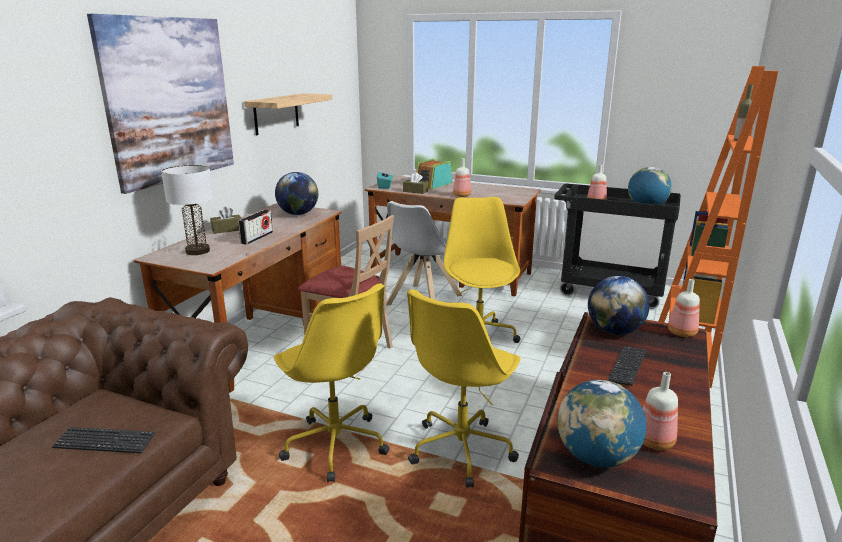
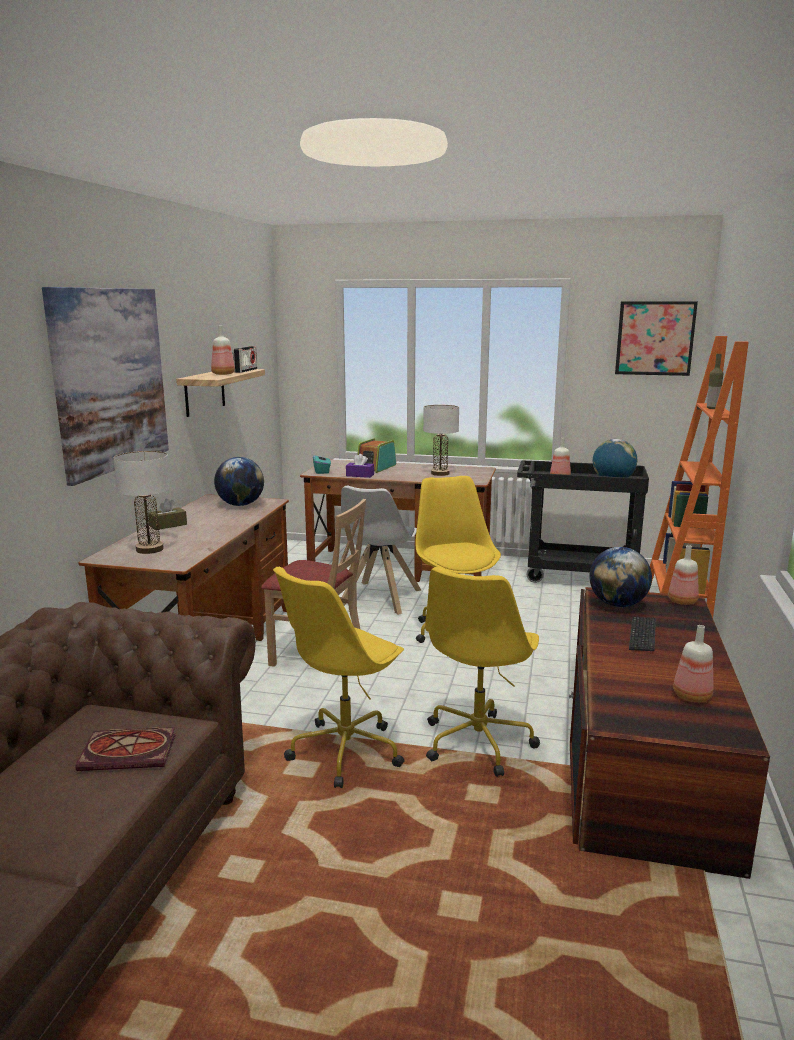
camera: 10 degrees left, 5 degrees down
keyboard [52,427,155,453] -> book [75,727,176,771]
radio [238,210,273,245] -> radio moved to [233,346,257,373]
yellow office chair [274,284,390,482] -> yellow office chair turned 90 degrees clockwise [273,567,405,788]
brown tissue box [403,172,428,194] -> purple tissue box [346,454,374,478]
bottle [453,158,471,197] -> bottle moved to [211,325,235,375]
globe [557,380,646,468] -> none
none -> table lamp [423,405,459,476]
none -> picture [615,301,698,376]

